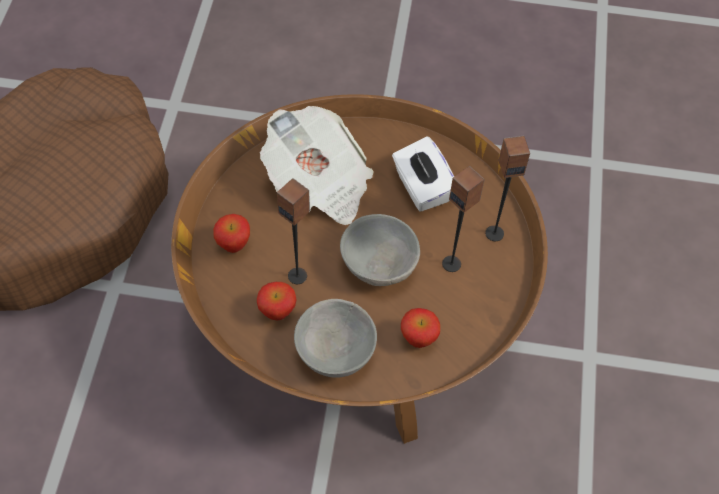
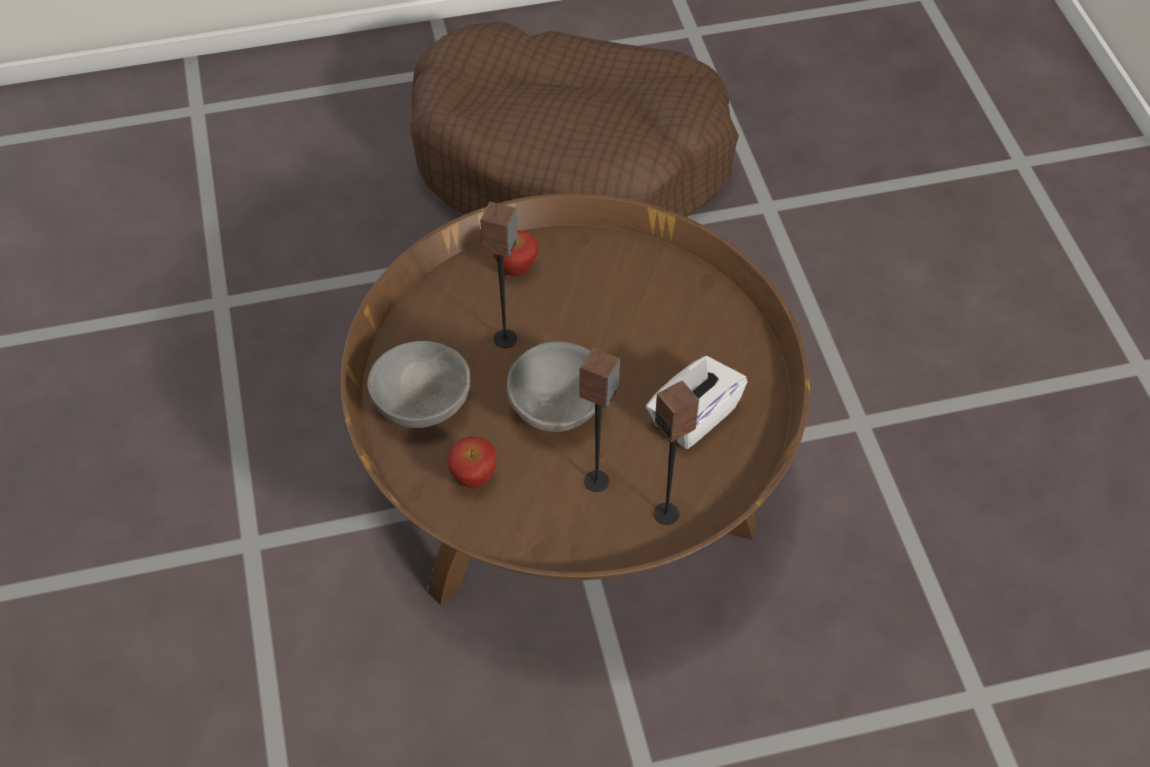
camera: 70 degrees right, 5 degrees down
apple [257,282,297,320] -> none
newspaper [260,106,374,225] -> none

